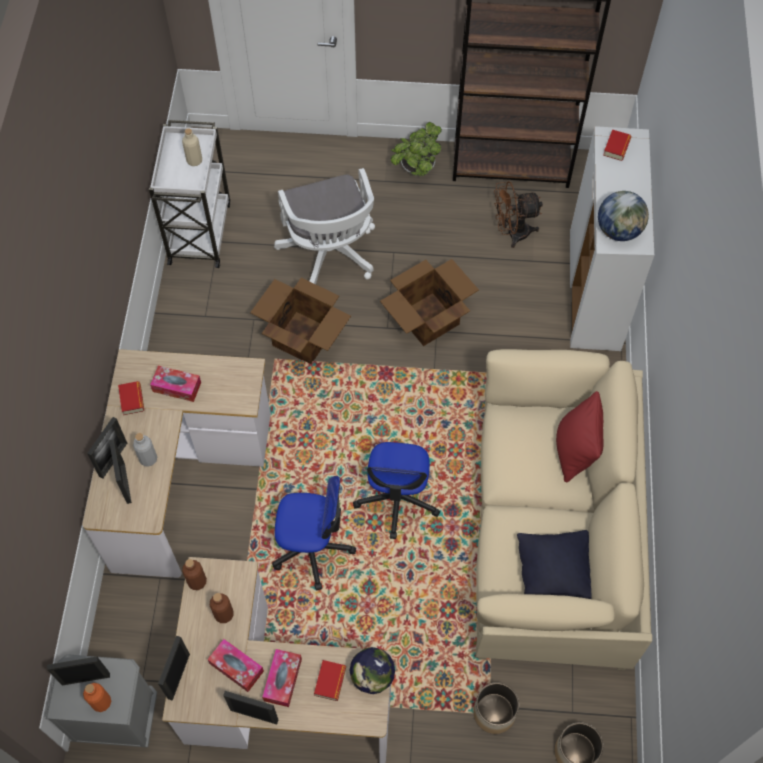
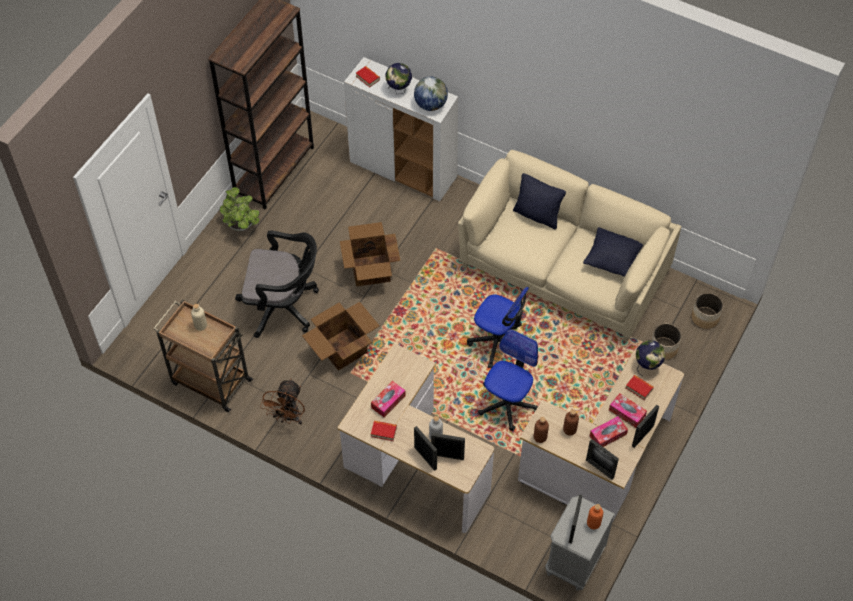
camera: 65 degrees left, 5 degrees down
white cart [149,120,230,268] -> brown cart [153,300,253,412]
white office chair [274,168,375,284] -> black office chair [235,231,319,338]
brown fan [494,181,543,248] -> brown fan moved to [260,379,305,425]
red pillow [556,391,603,483] -> black pillow [513,173,566,229]
none -> globe [385,63,412,94]

